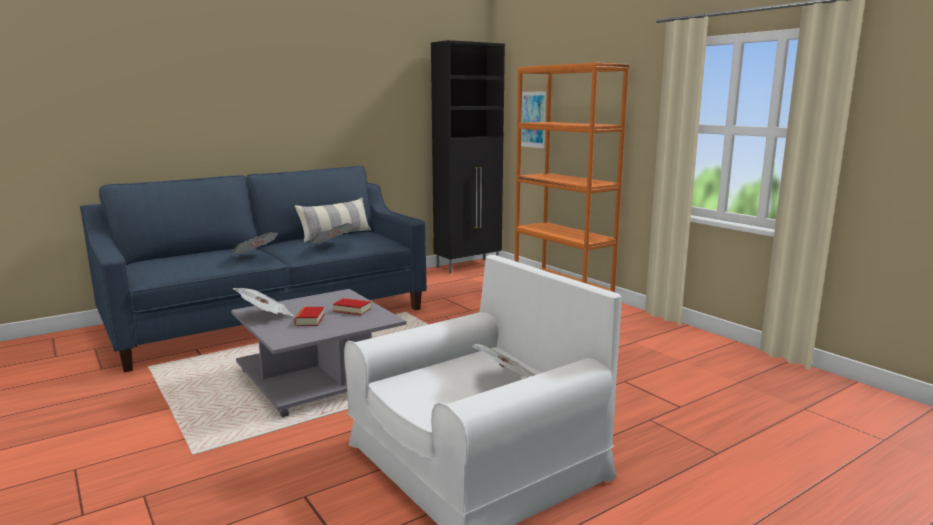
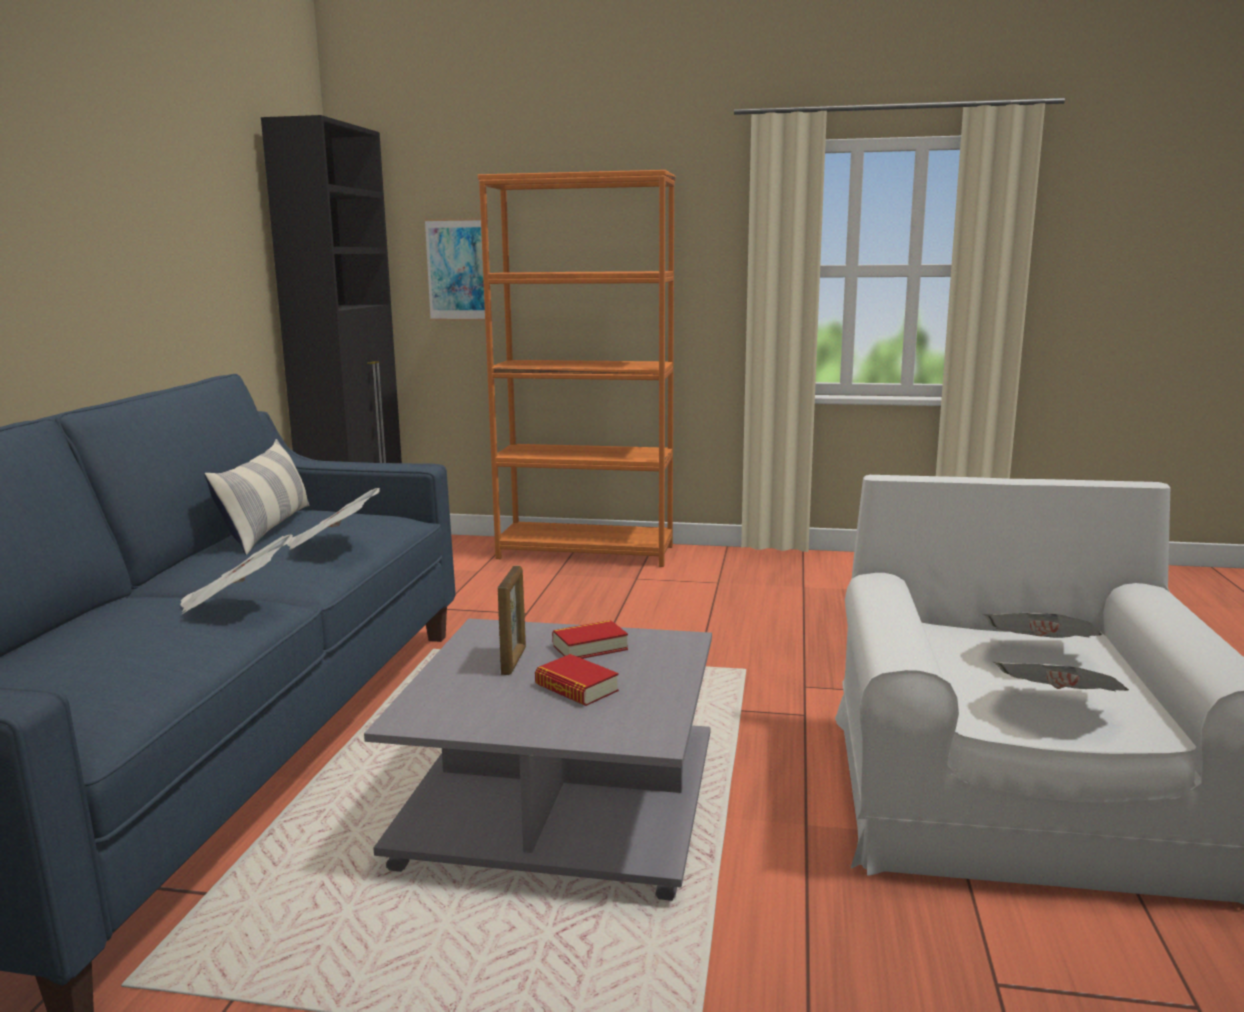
camera: 45 degrees left, 0 degrees up
newspaper [233,288,294,316] -> newspaper moved to [993,662,1129,691]
none -> picture frame [498,566,526,675]

